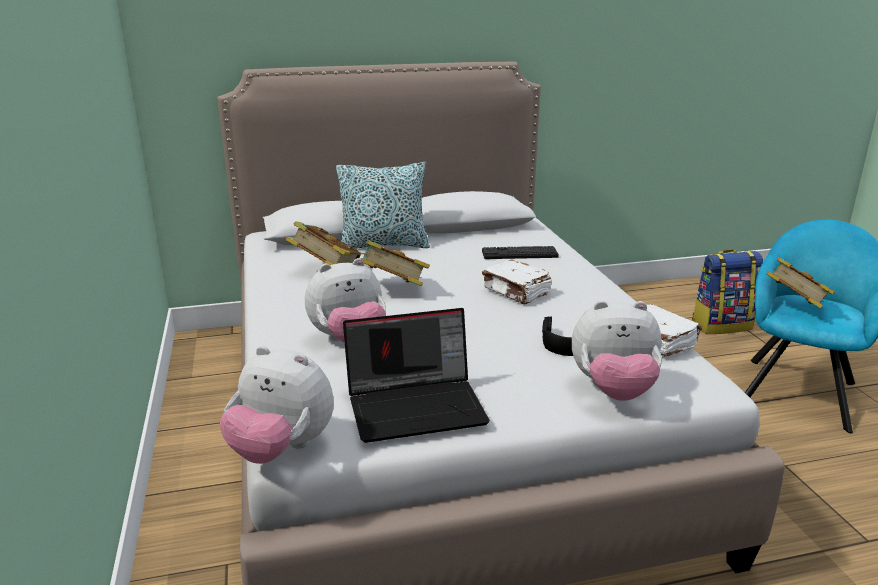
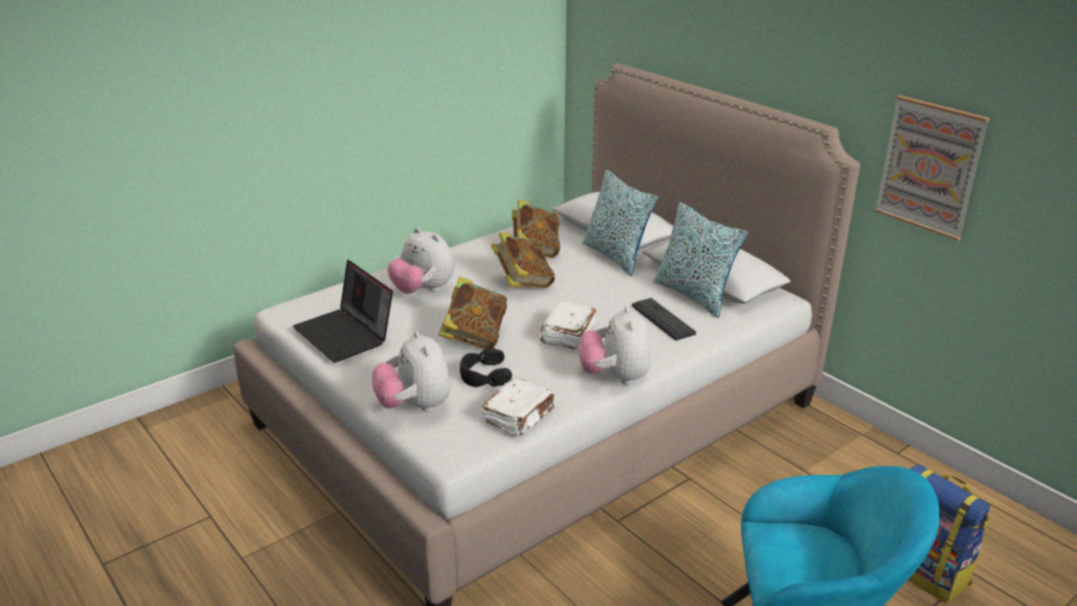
camera: 65 degrees right, 5 degrees up
plush toy [220,346,334,464] -> plush toy moved to [579,306,652,385]
book [766,257,835,309] -> book moved to [439,277,507,349]
none -> pillow [653,202,748,318]
none -> picture [875,95,990,241]

